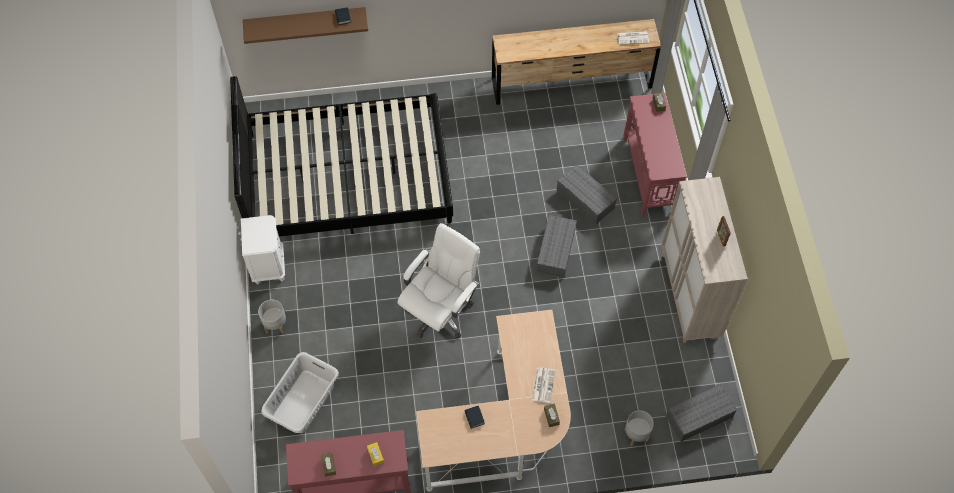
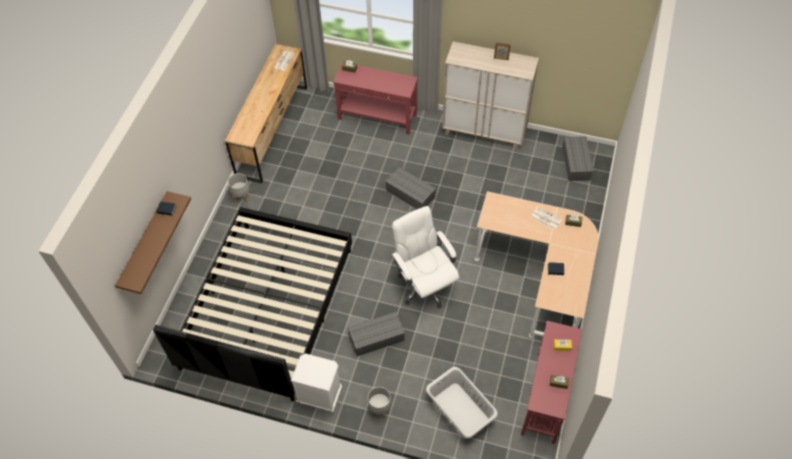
camera: 65 degrees left, 5 degrees down
grey storage box [557,164,617,224] -> grey storage box moved to [348,312,405,356]
grey planter [624,410,654,446] -> grey planter moved to [228,173,250,203]

